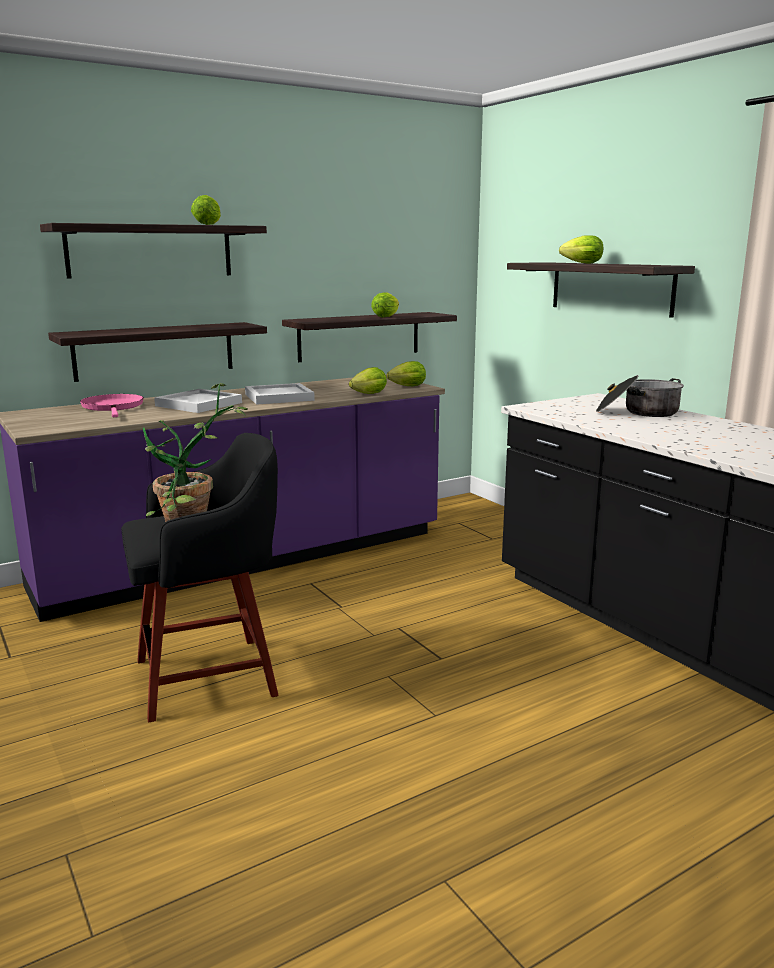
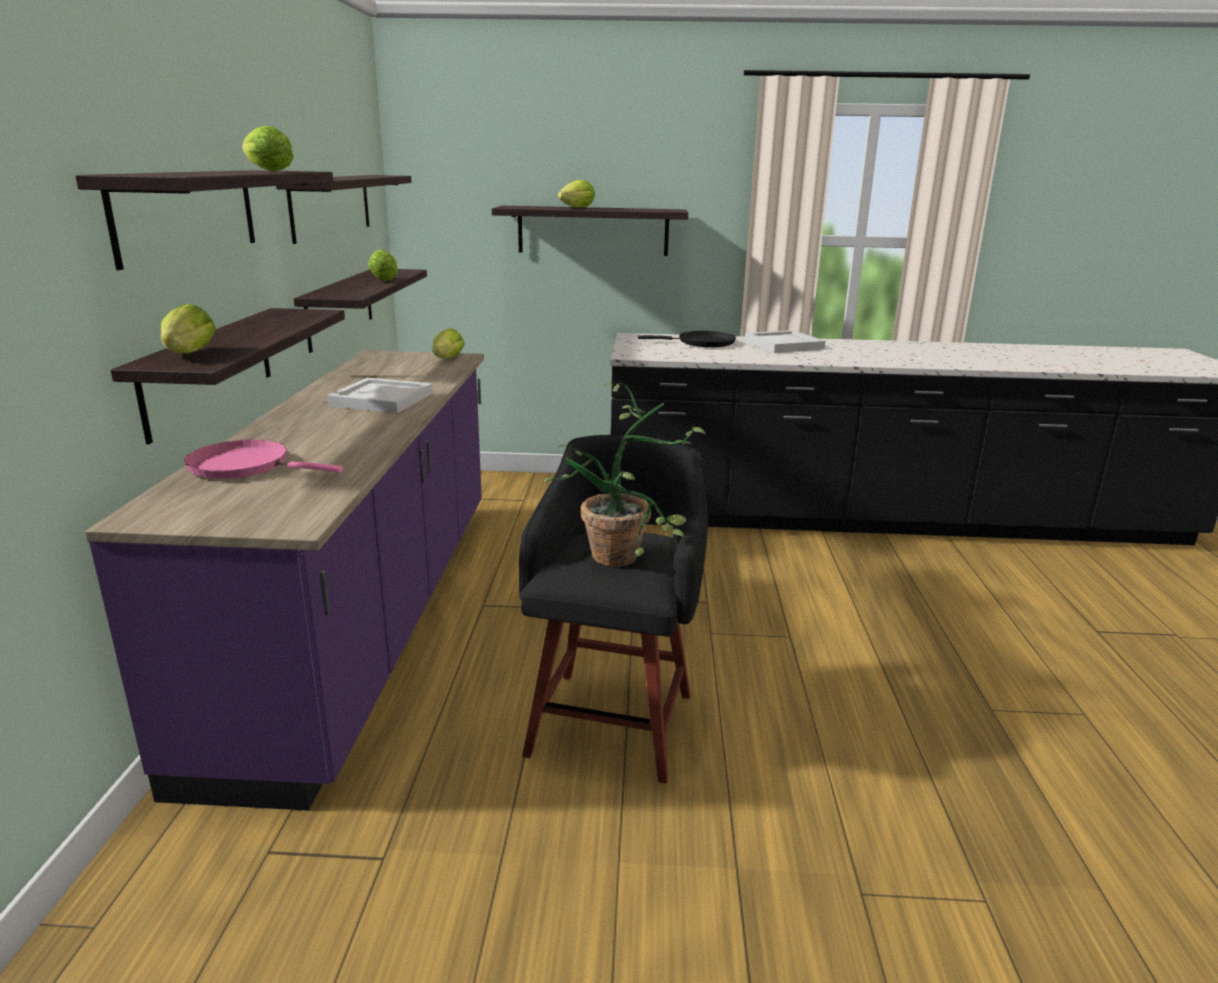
camera: 55 degrees left, 5 degrees up
white tray [154,389,242,413] -> white tray moved to [745,330,825,353]
lettuce [349,367,387,394] -> lettuce moved to [161,304,216,353]
cooking pot [596,375,684,417] -> black frying pan [638,331,736,347]
none -> shelf [276,175,412,244]

